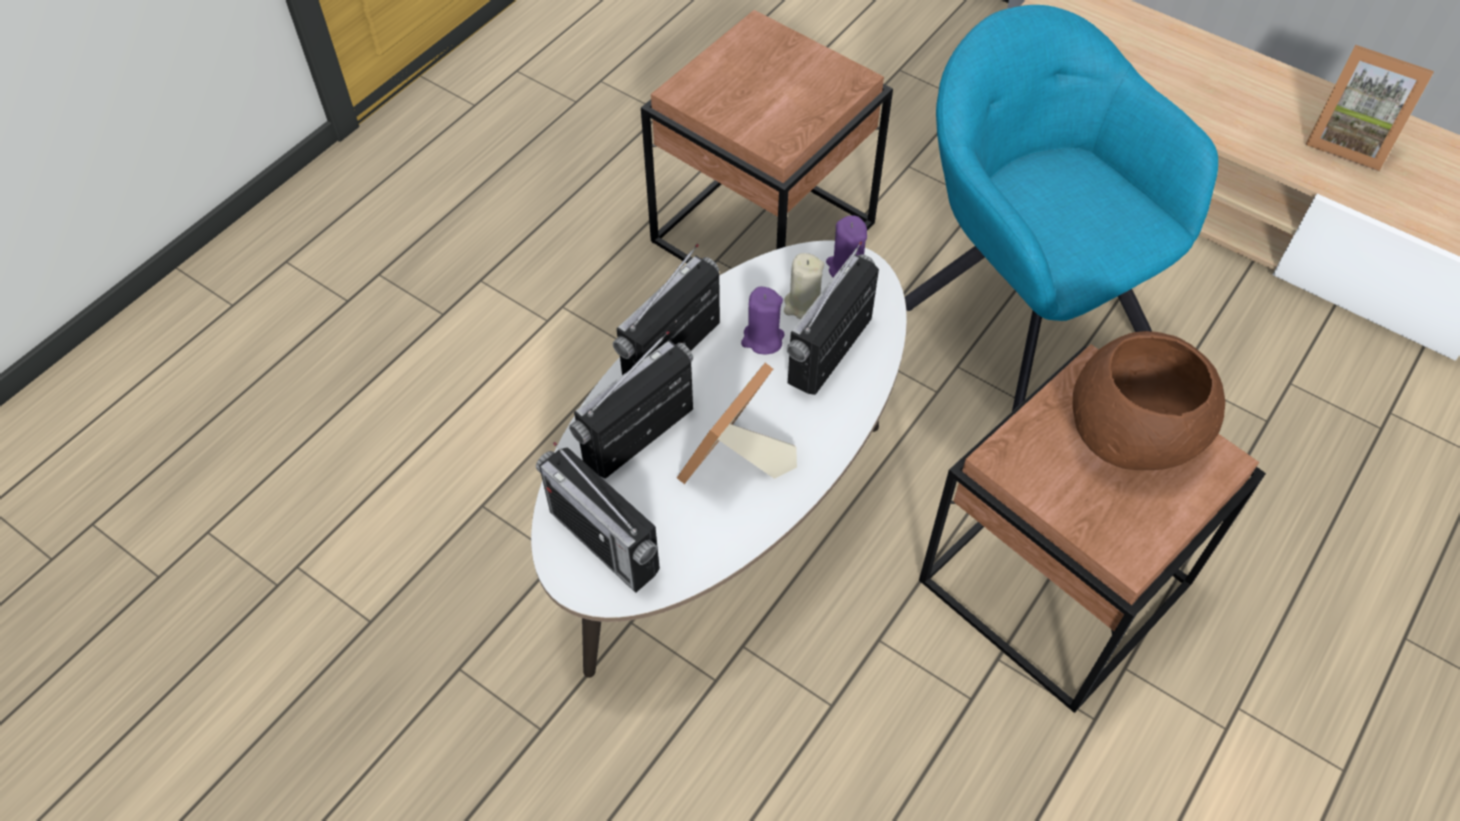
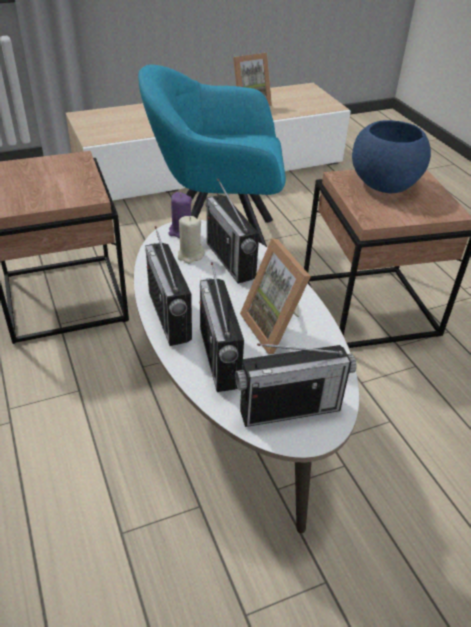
camera: 60 degrees left, 15 degrees down
purple candle [741,287,785,354] -> none
brown bowl [1072,331,1225,470] -> blue bowl [352,120,431,193]

